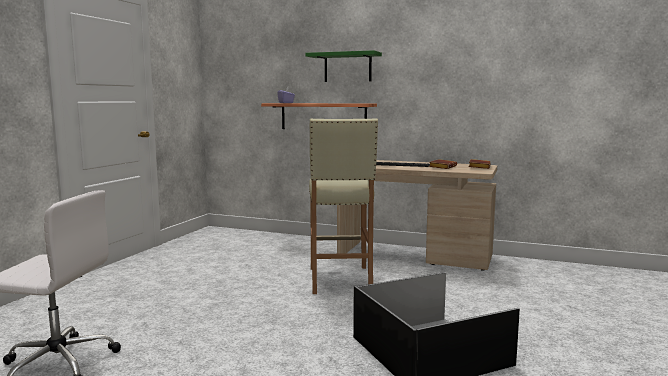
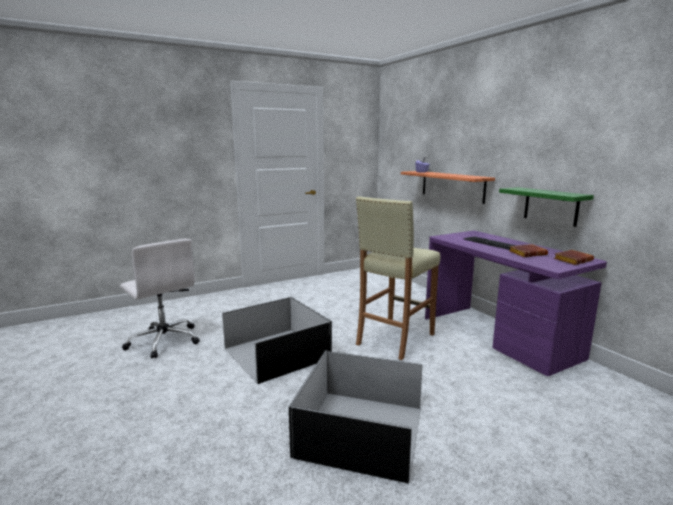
camera: 40 degrees right, 5 degrees up
green shelf [305,50,382,82] -> green shelf moved to [499,187,594,227]
beige desk [337,160,497,271] -> purple desk [425,231,607,376]
none -> black storage box [222,297,332,384]

